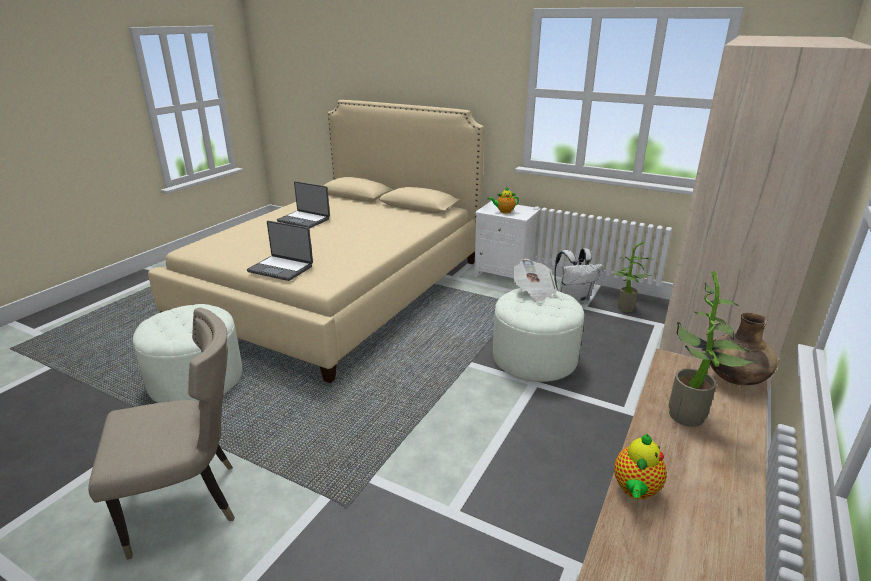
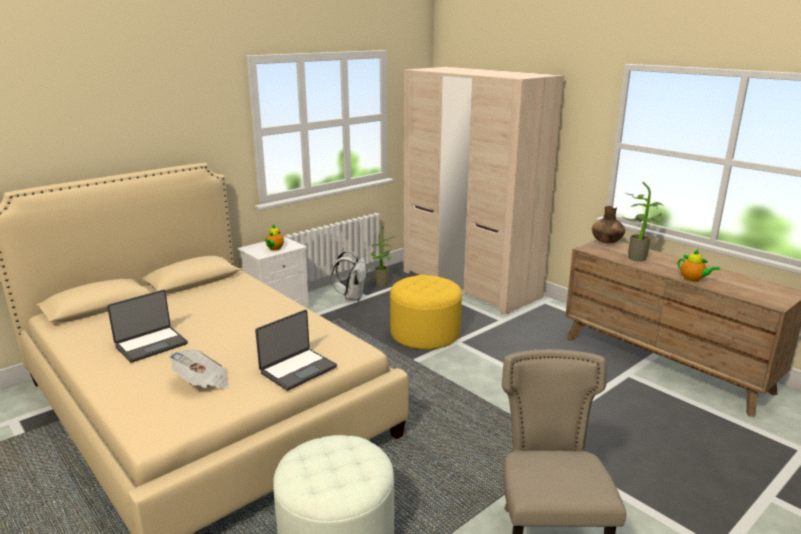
camera: 70 degrees left, 5 degrees down
white ottoman [493,288,584,382] -> yellow ottoman [390,275,462,350]
newspaper [513,259,557,302] -> newspaper moved to [169,350,229,389]

